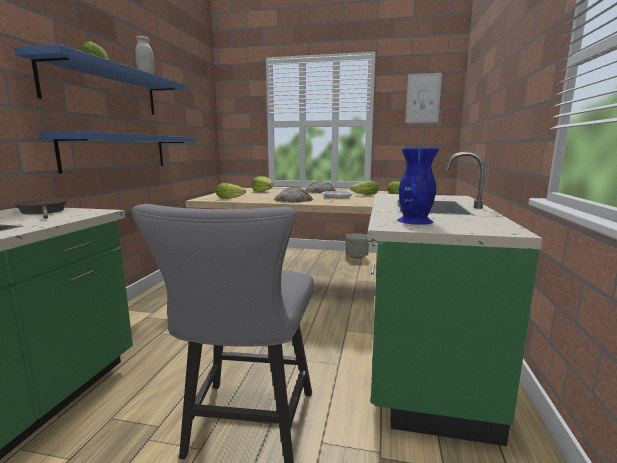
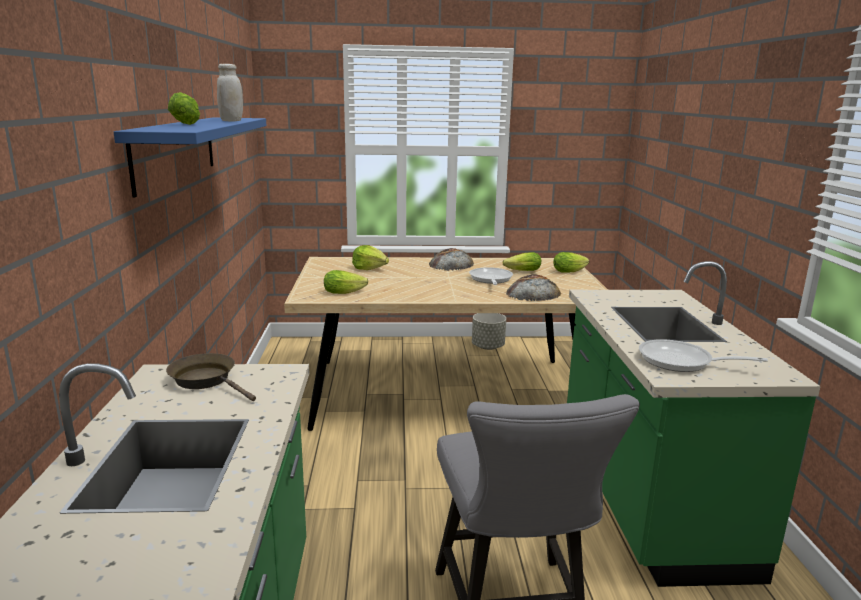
camera: 15 degrees left, 5 degrees up
blue shelf [38,131,195,174] -> none
bread [274,187,313,202] -> bread moved to [506,275,561,301]
blue vase [397,148,439,225] -> frying pan [639,339,768,372]
picture [405,73,442,123] -> none

